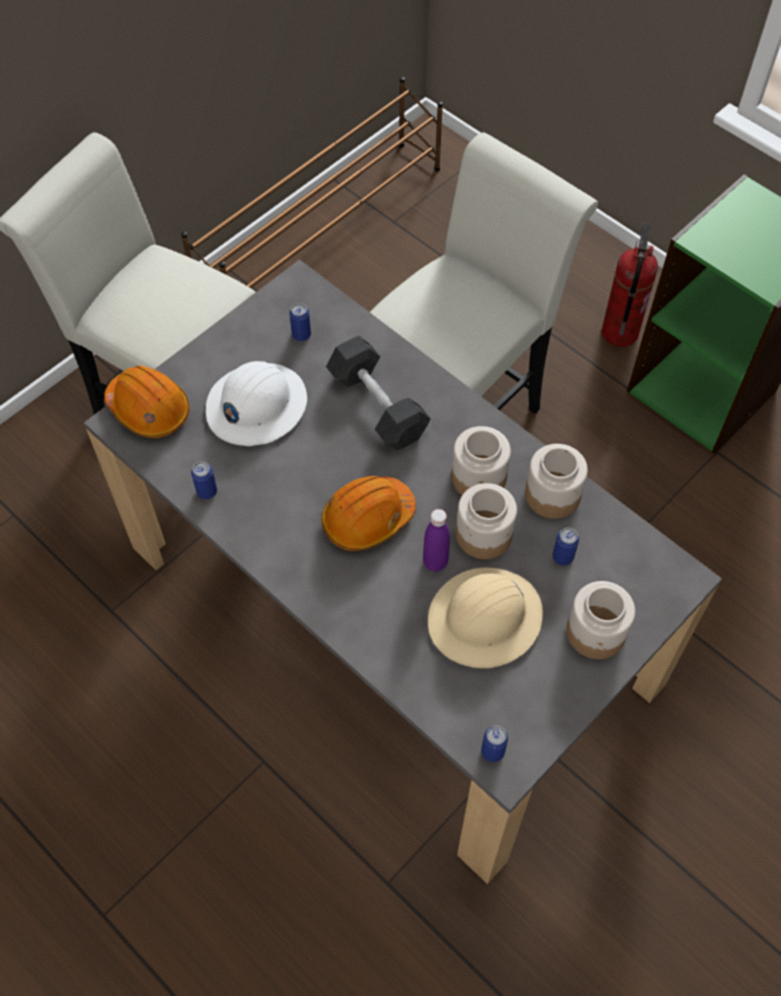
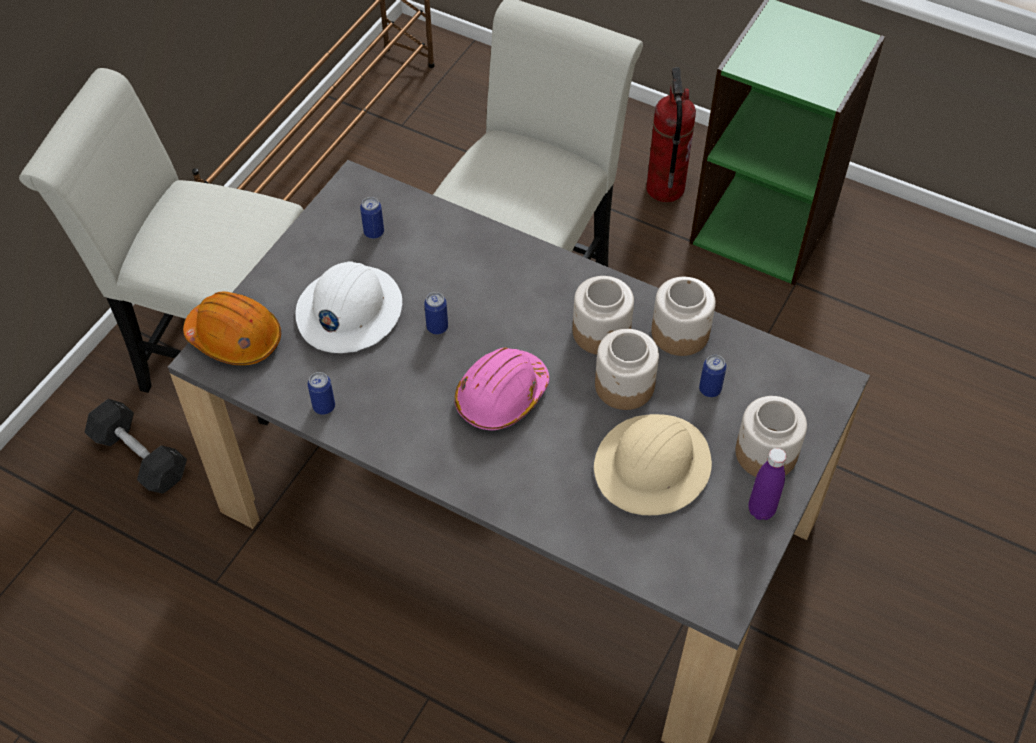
camera: 15 degrees left, 5 degrees down
orange hard hat [321,476,416,551] -> pink hard hat [455,348,550,430]
grey dumbbell [326,335,431,450] -> grey dumbbell moved to [84,399,187,494]
purple bottle [423,509,450,572] -> purple bottle moved to [748,448,786,520]
can [481,725,508,762] -> can moved to [424,292,448,335]

